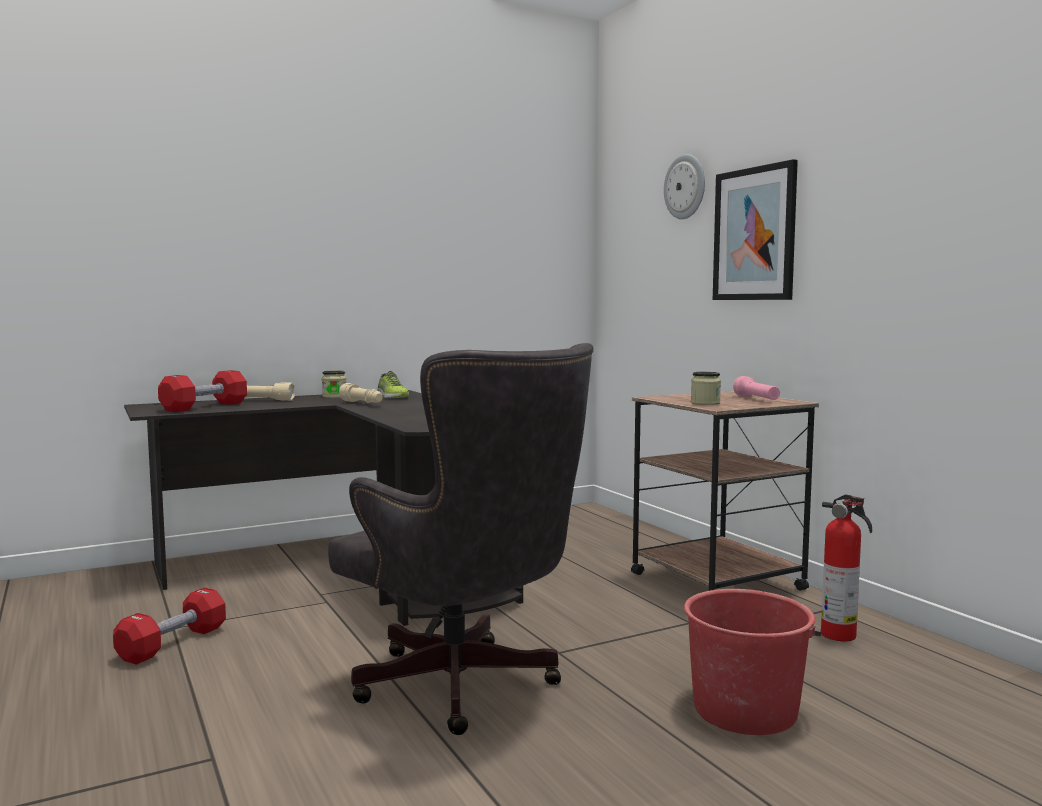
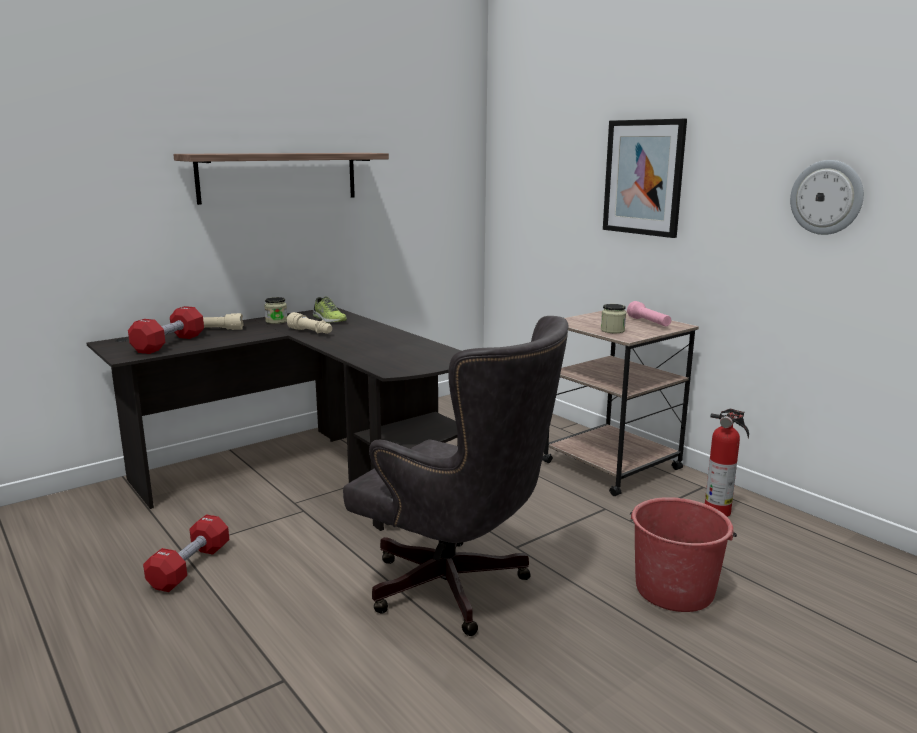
camera: 10 degrees left, 10 degrees up
wall clock [664,154,705,219] -> wall clock moved to [790,160,864,235]
none -> shelf [173,153,389,205]

